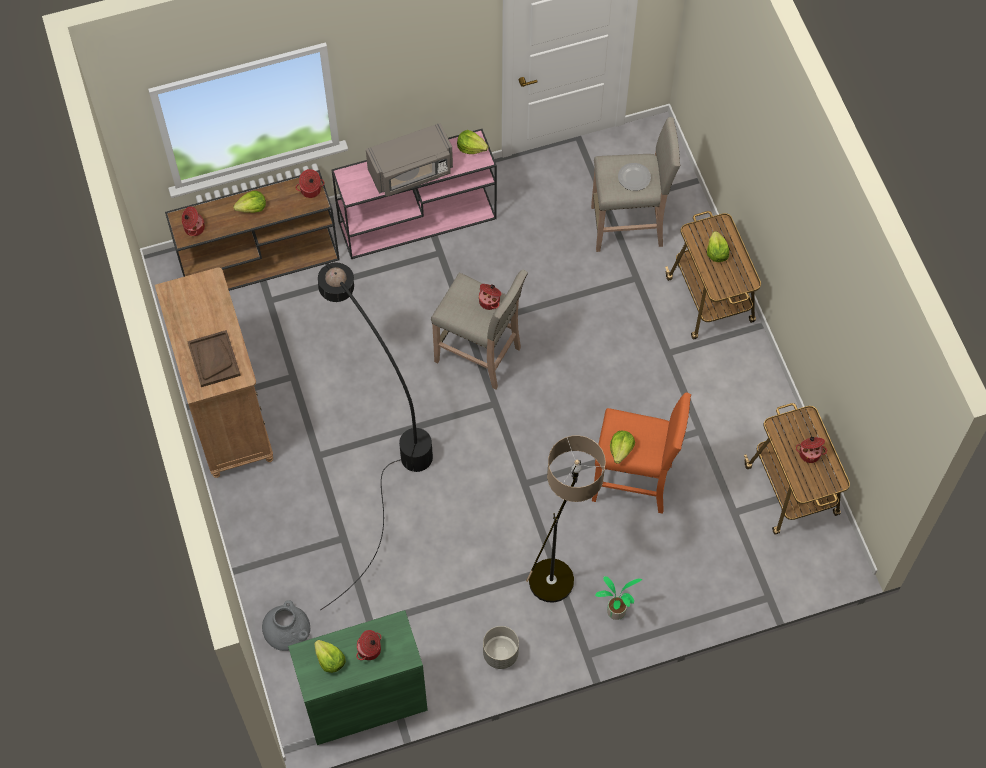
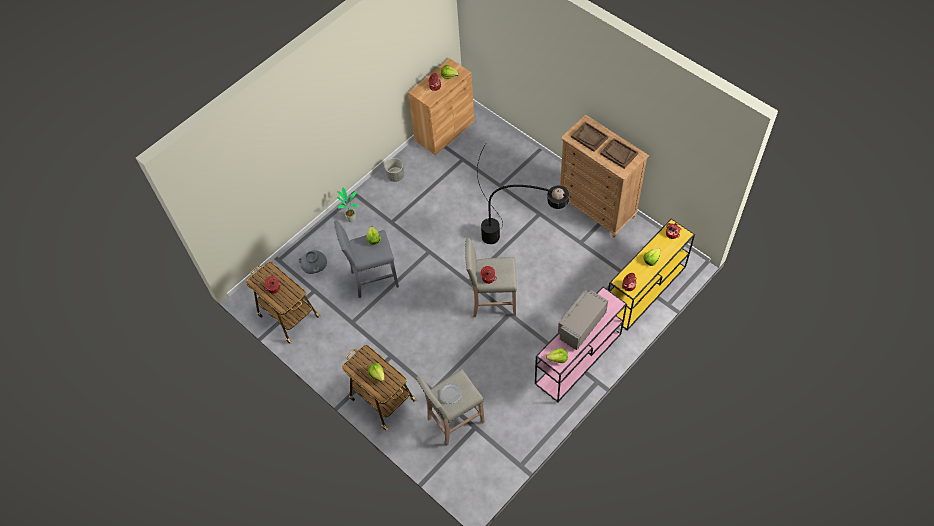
camera: 155 degrees right, 5 degrees down
brown console table [165,170,340,291] -> yellow console table [608,219,695,331]
grey vase [262,600,311,651] -> grey vase moved to [298,250,327,274]
green cabinet [288,610,428,745] -> brown cabinet [408,58,474,155]
floor lamp [526,435,606,603] -> none
orange stool [592,393,691,514] -> grey stool [334,220,399,298]
none -> brown tray [600,138,638,169]

